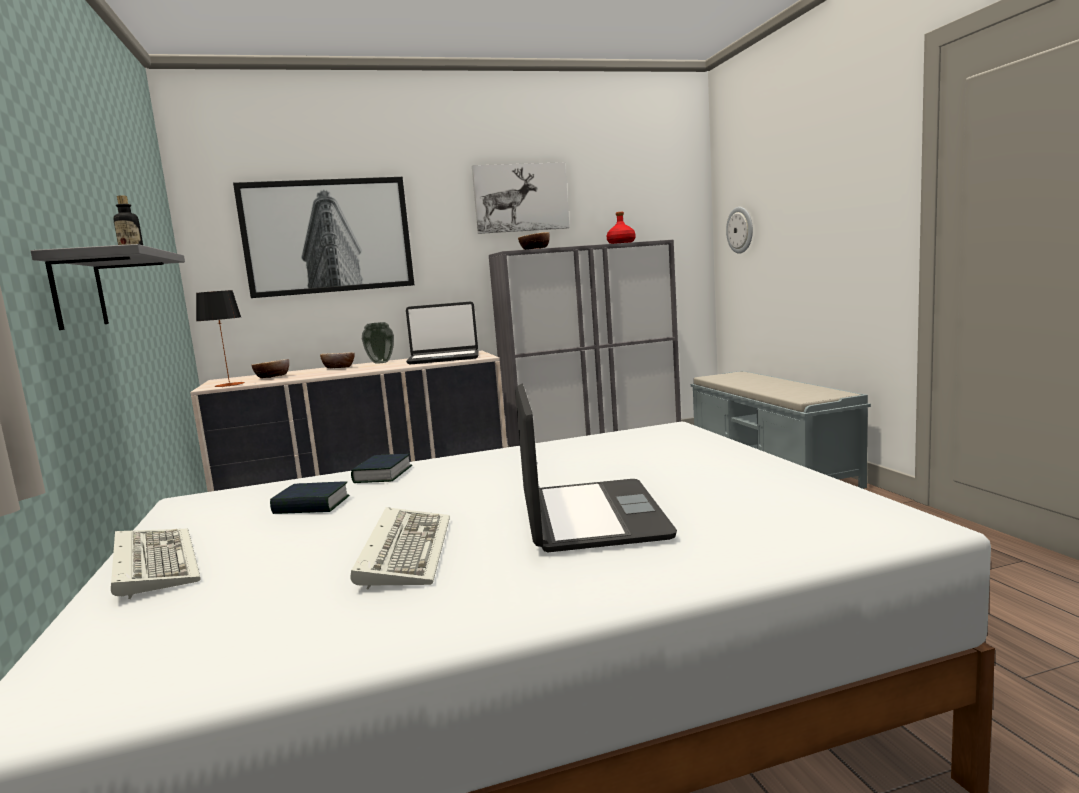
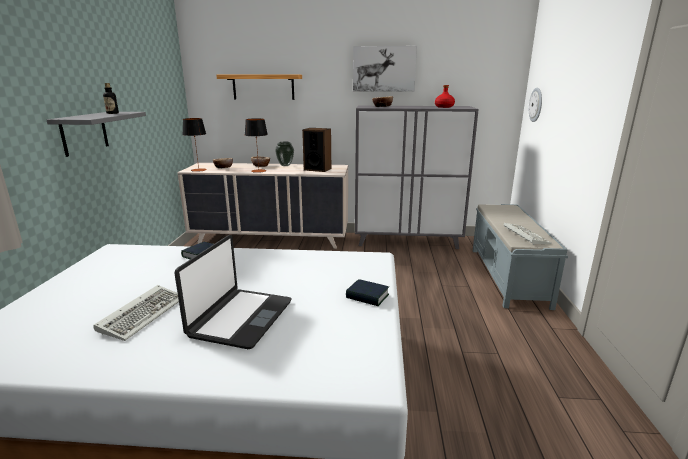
camera: 20 degrees right, 10 degrees up
keyboard [111,529,201,599] -> keyboard moved to [504,223,552,245]
picture [233,177,414,298] -> shelf [216,75,302,100]
book [270,481,349,514] -> book moved to [346,279,389,306]
laptop [406,302,478,364] -> speaker [302,128,331,172]
none -> table lamp [245,118,268,173]

